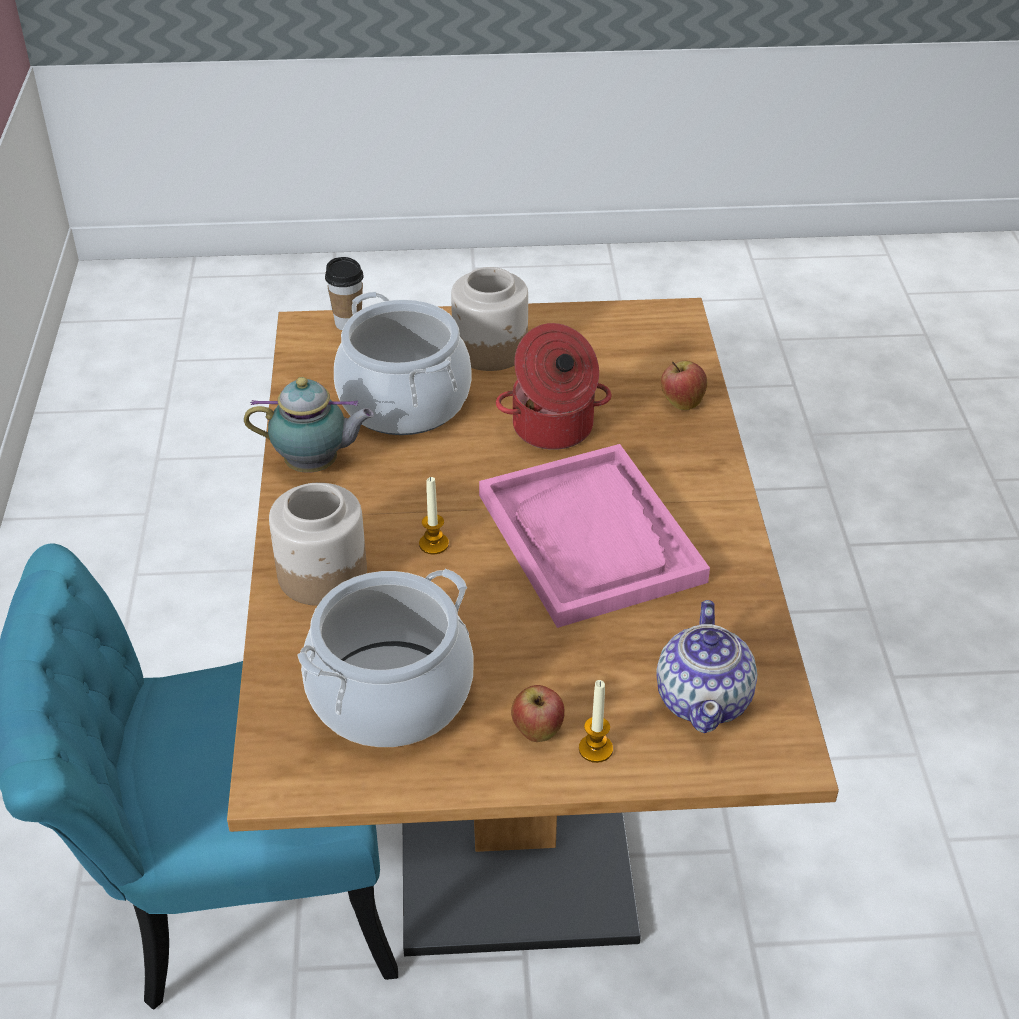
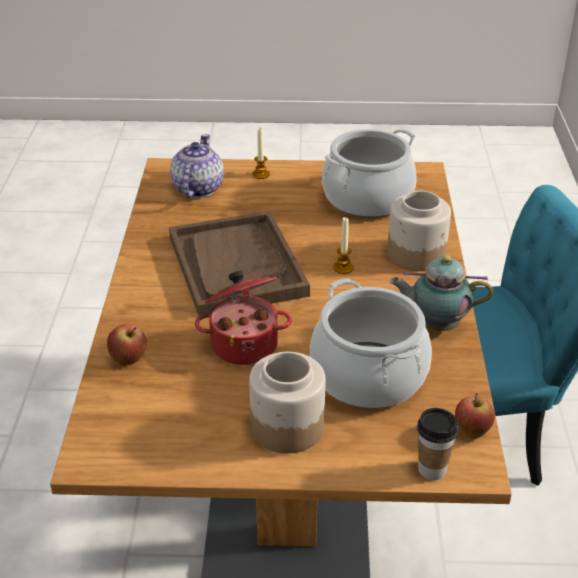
camera: 175 degrees left, 5 degrees down
pink tray [479,444,710,628] -> brown tray [169,211,310,316]
apple [511,685,565,742] -> apple moved to [455,393,495,439]

